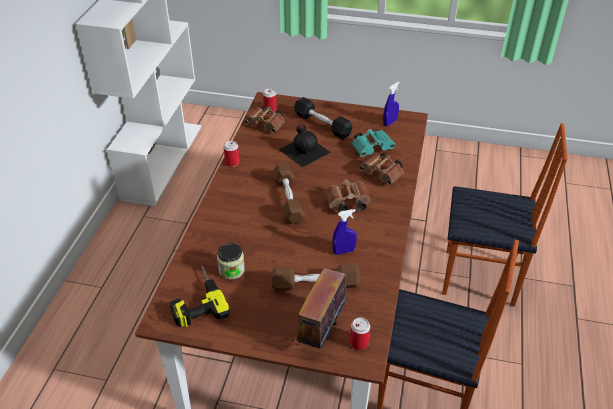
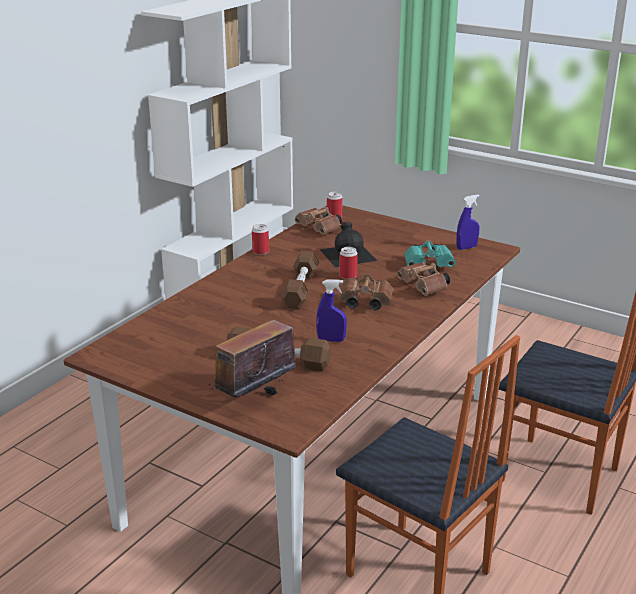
camera: 20 degrees right, 15 degrees down
power drill [169,265,230,327] -> none
jar [217,243,245,280] -> none
black dumbbell [294,97,353,139] -> none
can [350,317,370,350] -> can moved to [339,247,358,279]

